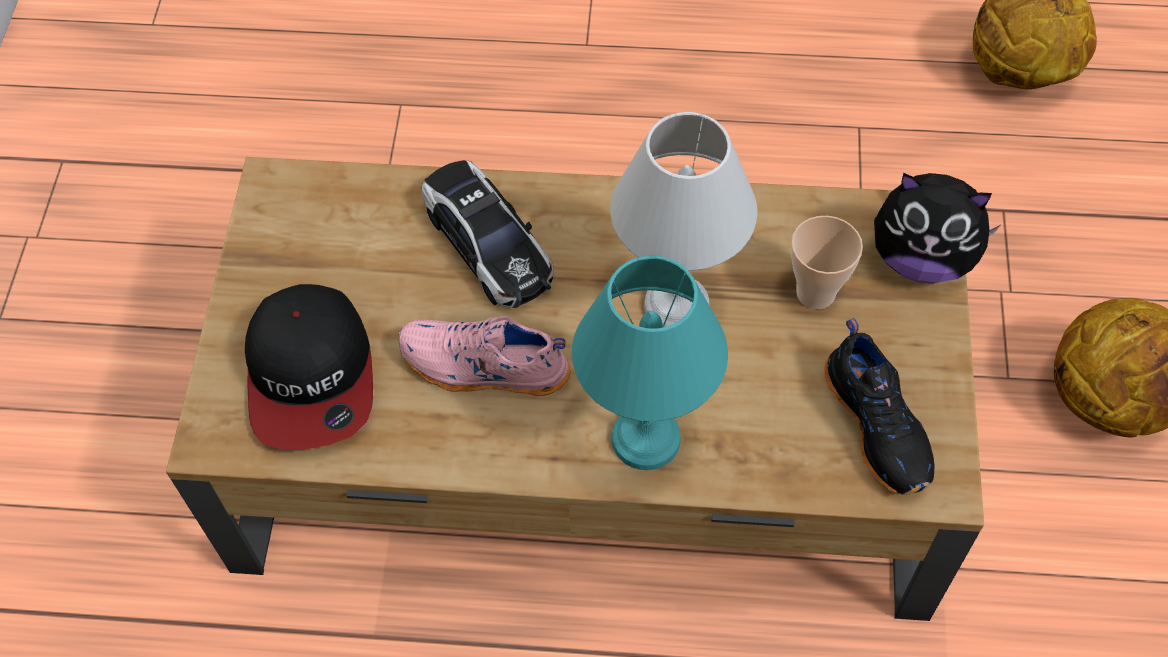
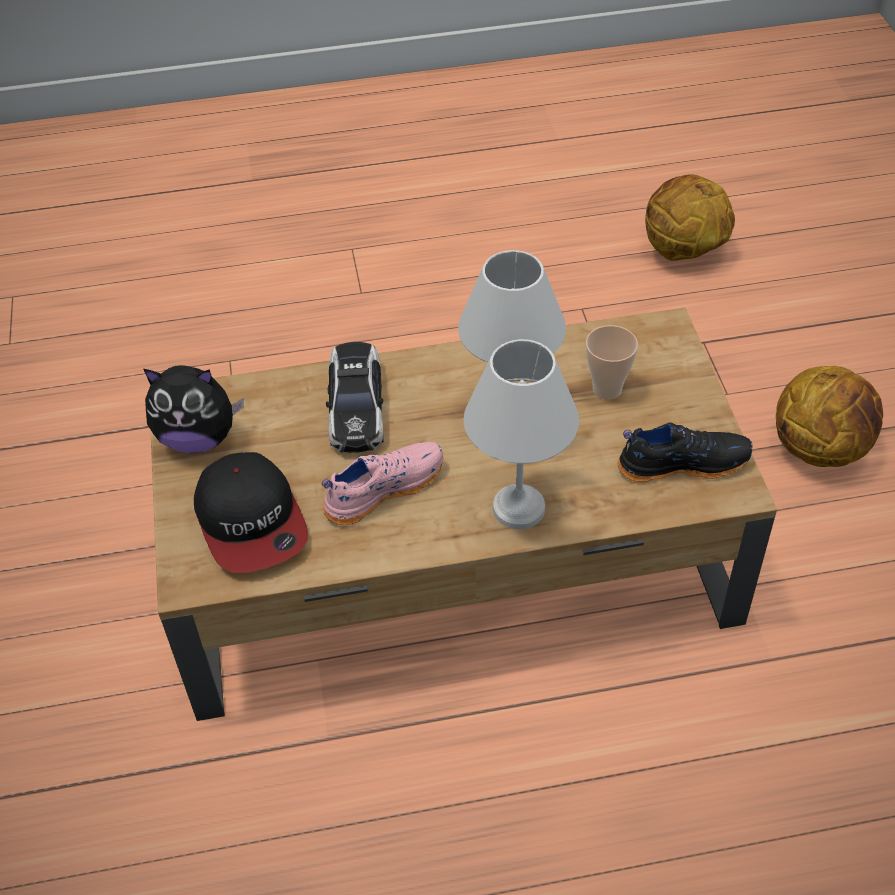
camera: 15 degrees left, 10 degrees down
pink shoe [398,316,571,396] -> pink shoe turned 150 degrees clockwise [322,442,443,525]
toy car [422,160,554,308] -> toy car turned 45 degrees clockwise [326,342,383,453]
turquoise table lamp [572,255,728,470] -> white table lamp [464,339,579,529]
black shoe [824,318,934,495] -> black shoe turned 60 degrees counterclockwise [617,422,753,482]
plush toy [874,173,1000,284] -> plush toy moved to [143,365,244,454]

